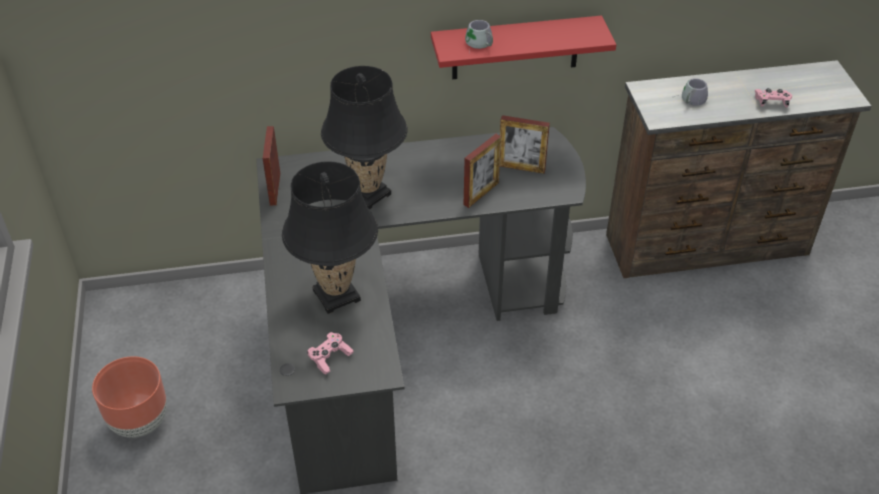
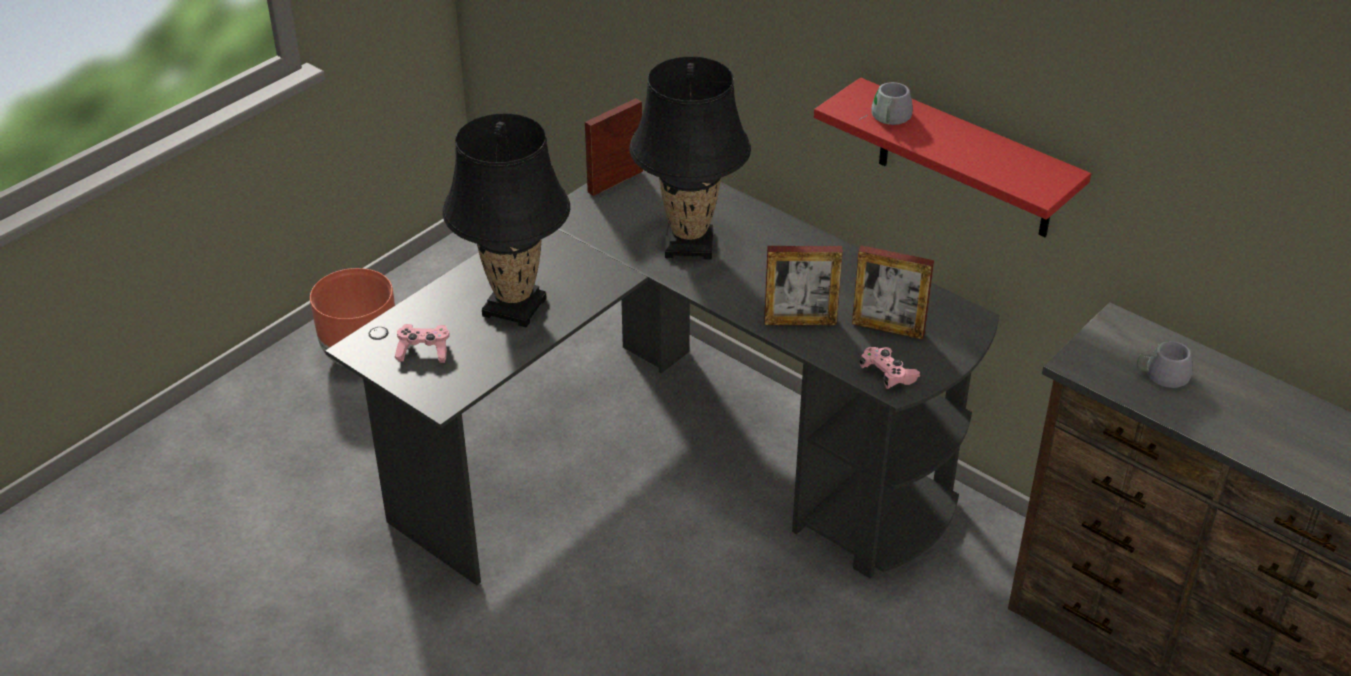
camera: 50 degrees right, 5 degrees down
picture frame [500,115,550,174] -> picture frame turned 45 degrees counterclockwise [852,245,934,340]
pink game controller [755,88,792,108] -> pink game controller moved to [859,347,920,389]

